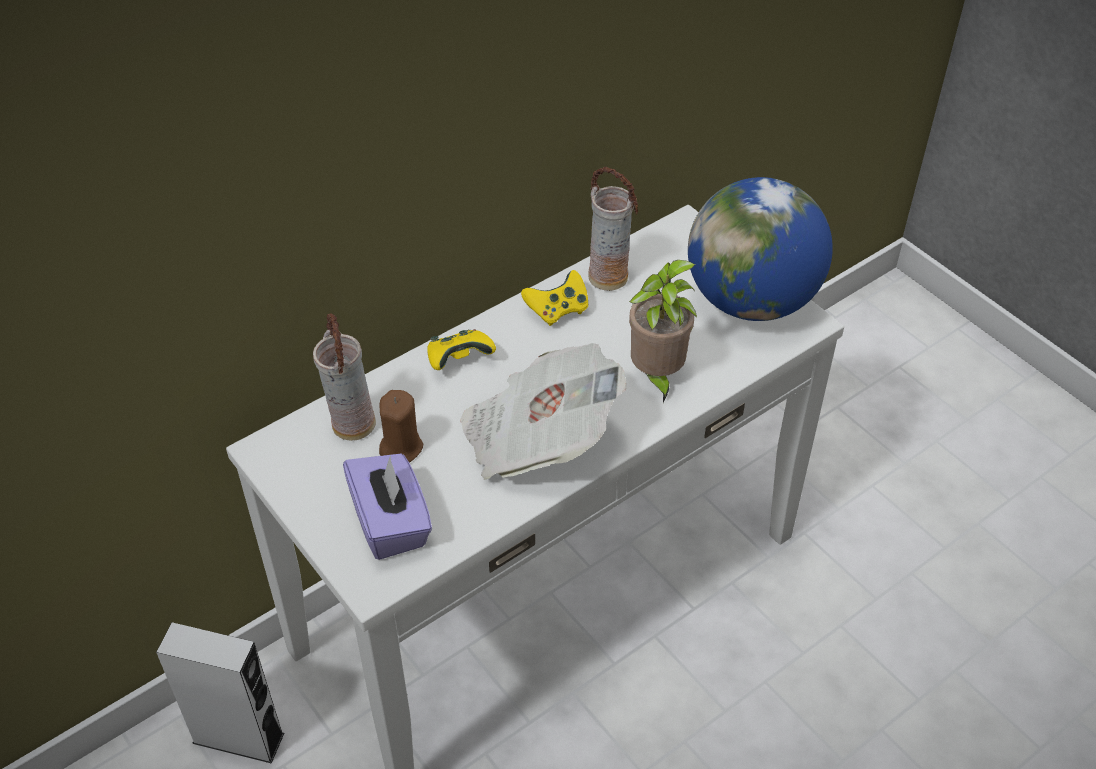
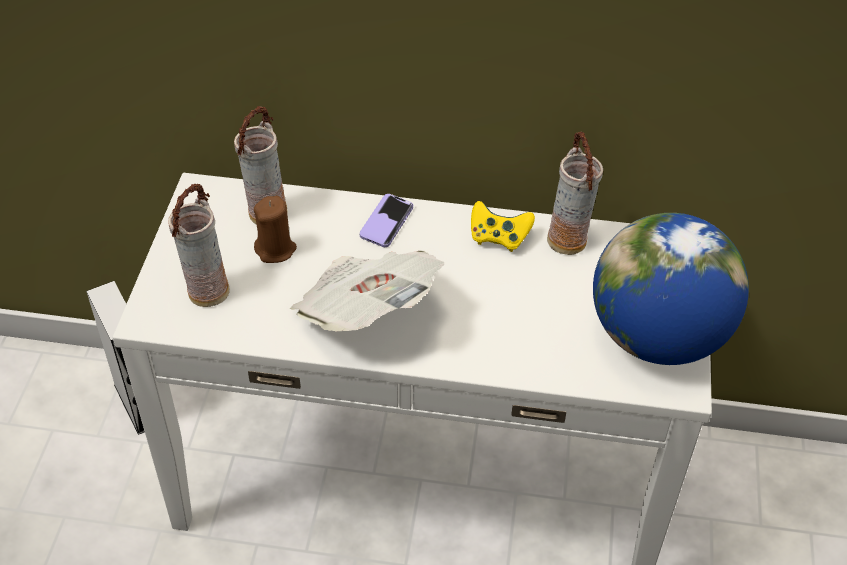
camera: 45 degrees right, 0 degrees up
purple tissue box [343,454,432,560] -> vase [168,184,230,307]
yellow game controller [427,329,496,370] -> phone [360,194,413,247]
potted plant [629,260,697,403] -> none

